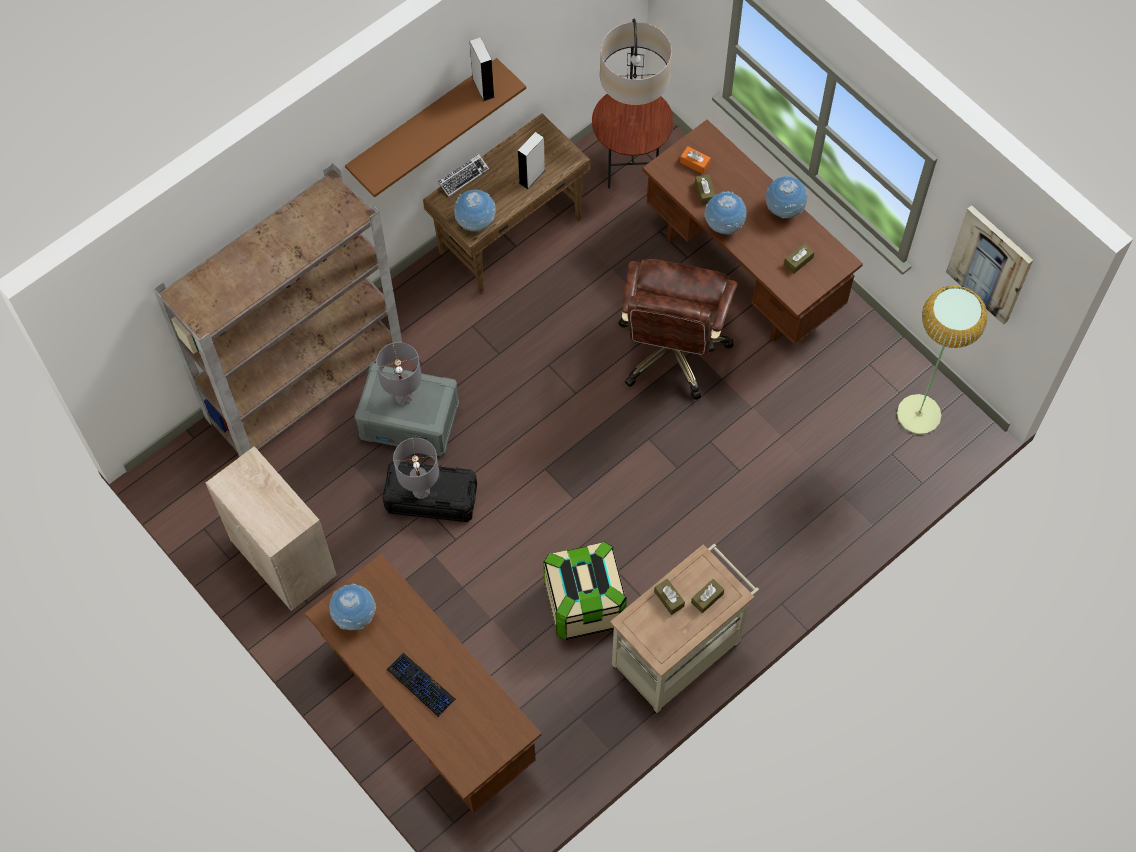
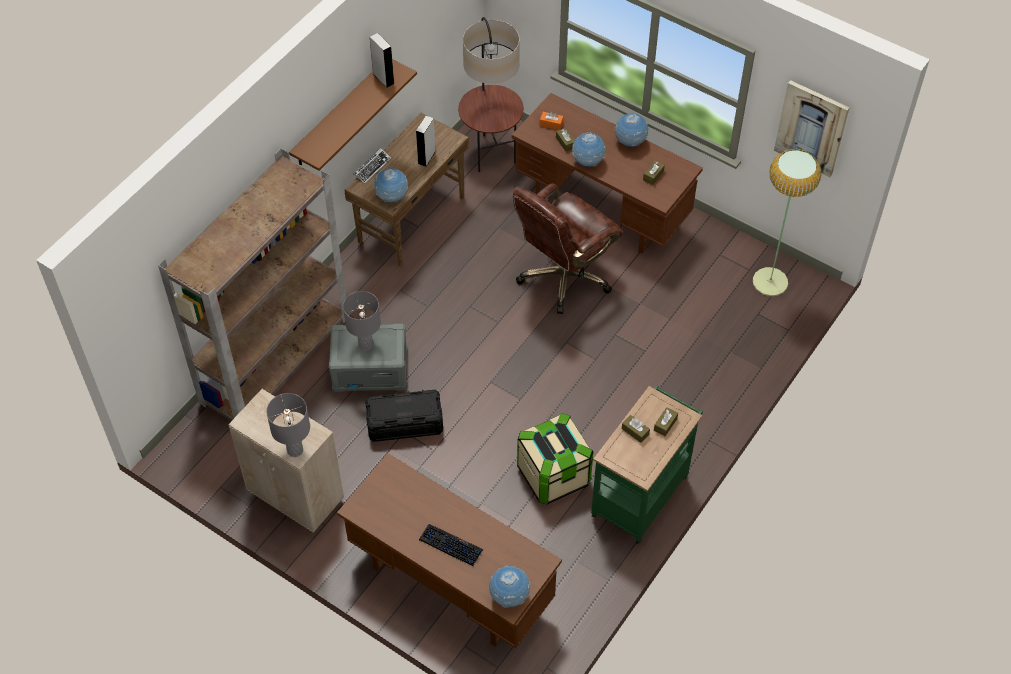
camera: 15 degrees left, 10 degrees down
globe [329,584,376,630] -> globe moved to [489,566,530,608]
grey table lamp [393,438,439,499] -> grey table lamp moved to [266,393,310,457]
beige cart [610,544,759,714] -> green cart [591,385,703,544]
brown office chair [618,259,737,400] -> brown office chair turned 45 degrees clockwise [513,184,623,314]

